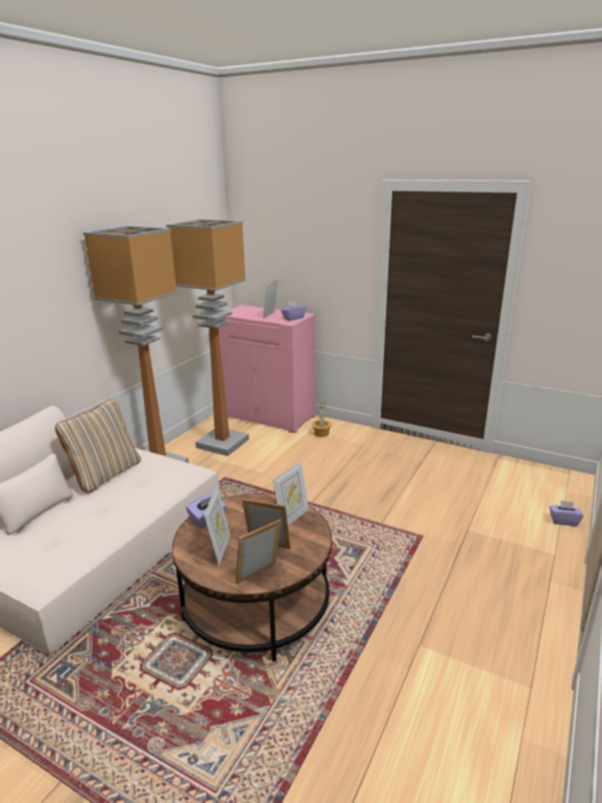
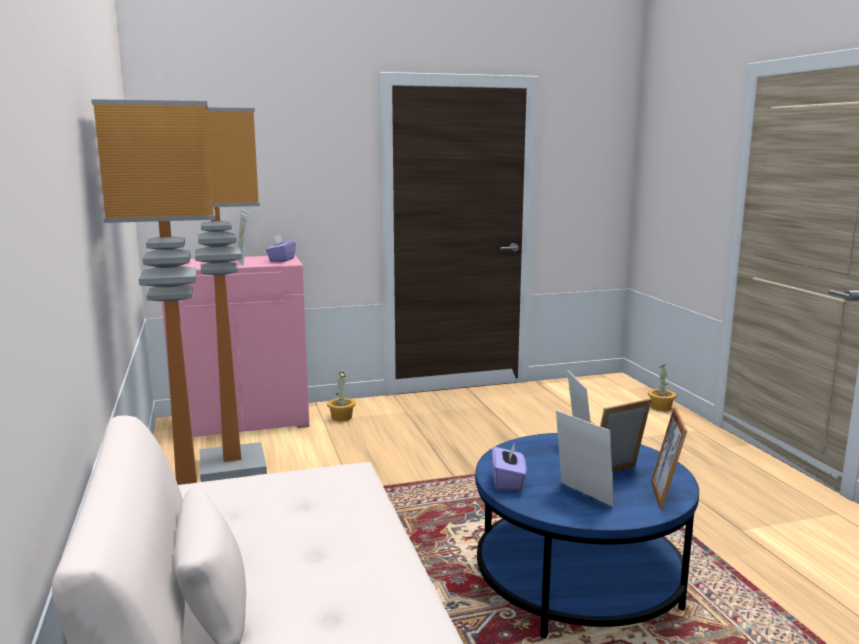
camera: 45 degrees left, 10 degrees down
beige pillow [55,398,141,494] -> none
brown coffee table [172,493,332,662] -> blue coffee table [475,433,699,639]
purple tissue box [550,501,584,526] -> potted plant [648,365,676,411]

